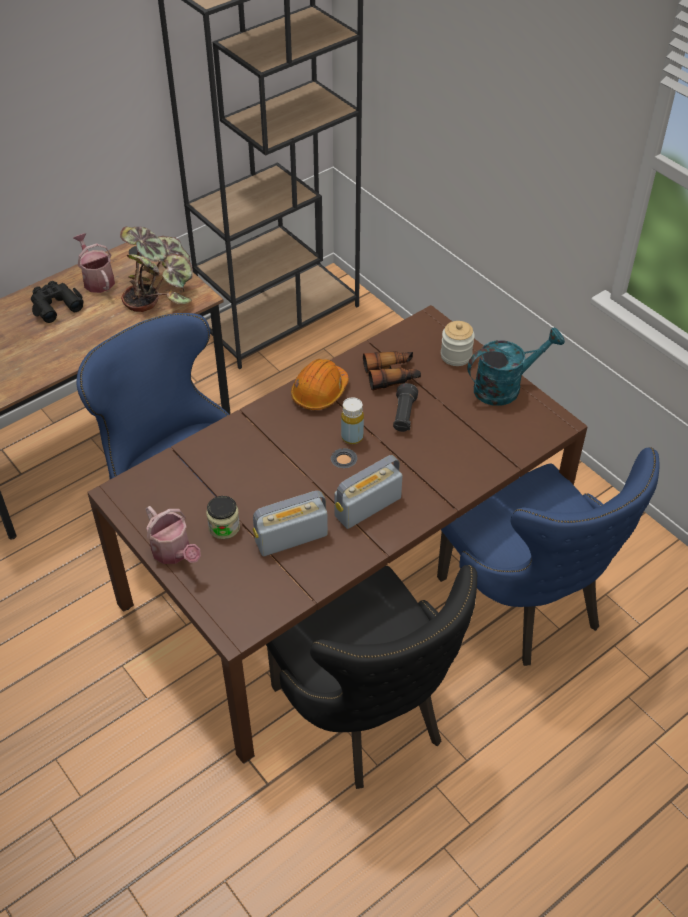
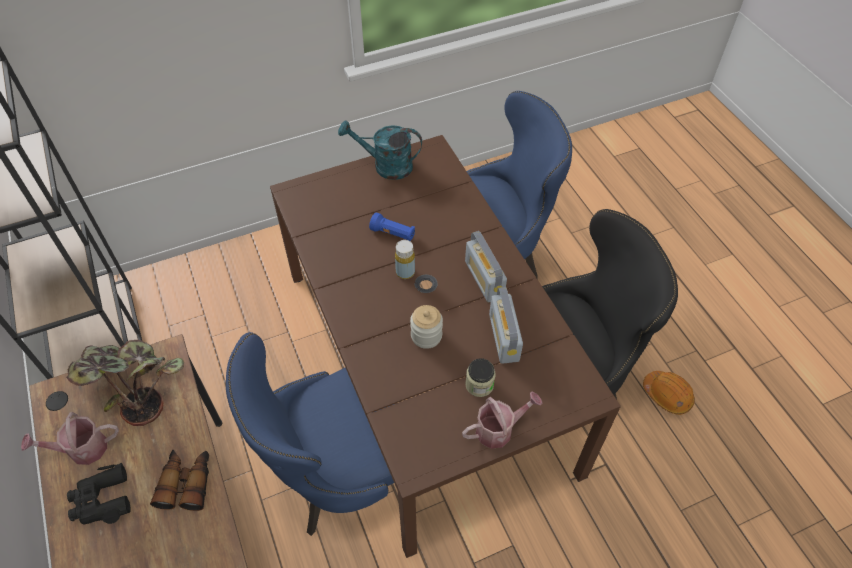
camera: 75 degrees left, 5 degrees up
orange hard hat [291,359,349,411] -> orange hard hat moved to [643,371,695,415]
binoculars [363,351,421,391] -> binoculars moved to [150,450,209,511]
black flashlight [393,383,418,432] -> blue flashlight [369,212,415,241]
jar [441,321,475,366] -> jar moved to [410,305,443,349]
turquoise watering can [467,327,565,406] -> turquoise watering can turned 75 degrees counterclockwise [338,120,422,180]

